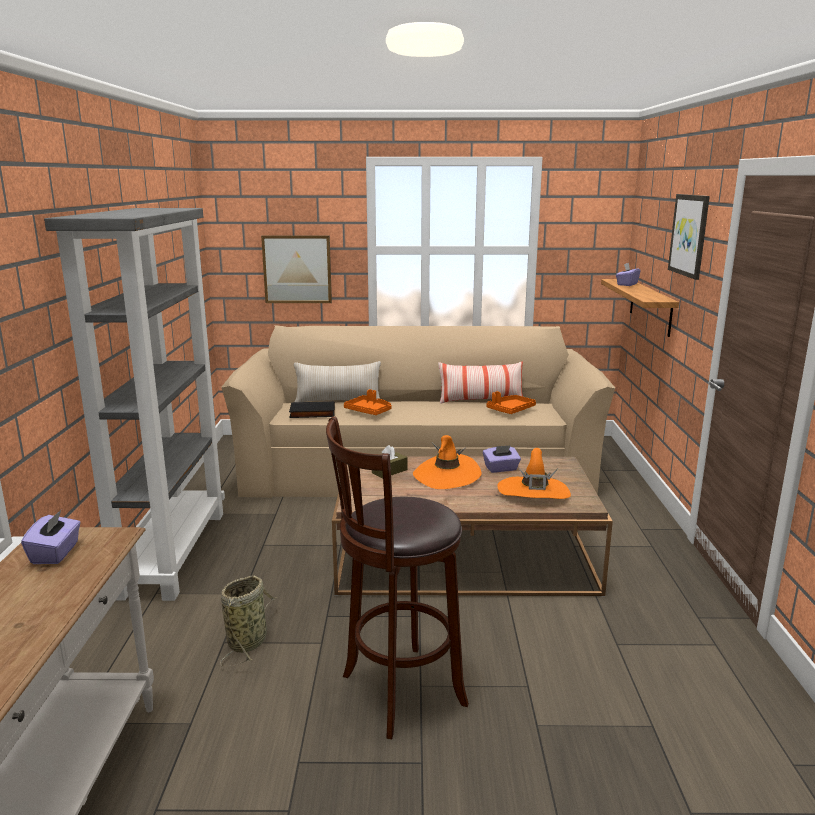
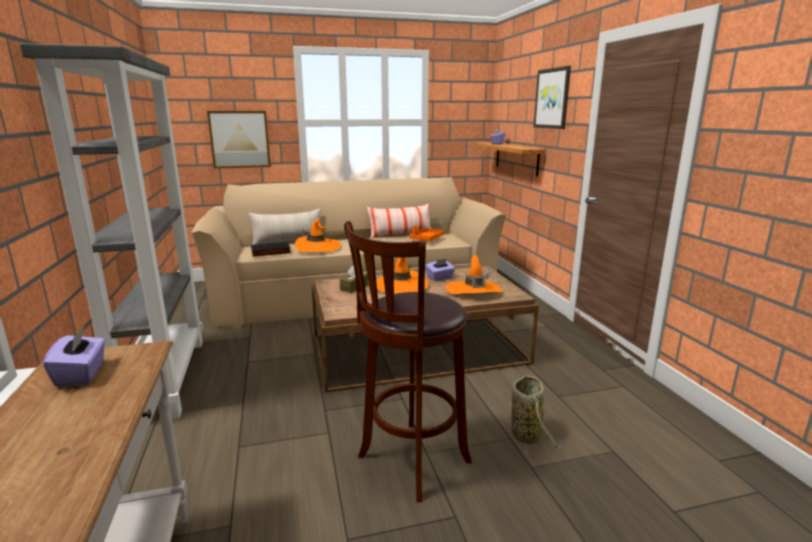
camera: 15 degrees left, 0 degrees up
basket [220,576,278,666] -> basket moved to [510,375,559,458]
orange tray [344,389,392,415] -> orange hat [295,219,341,252]

